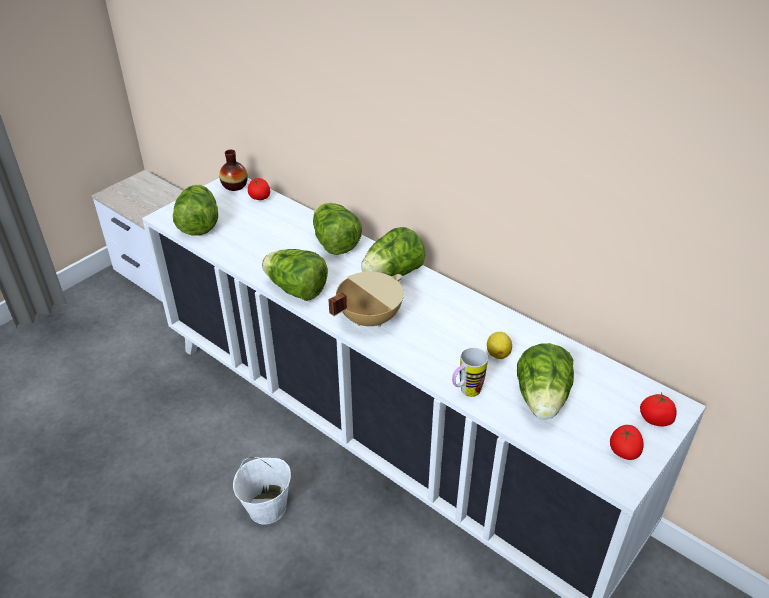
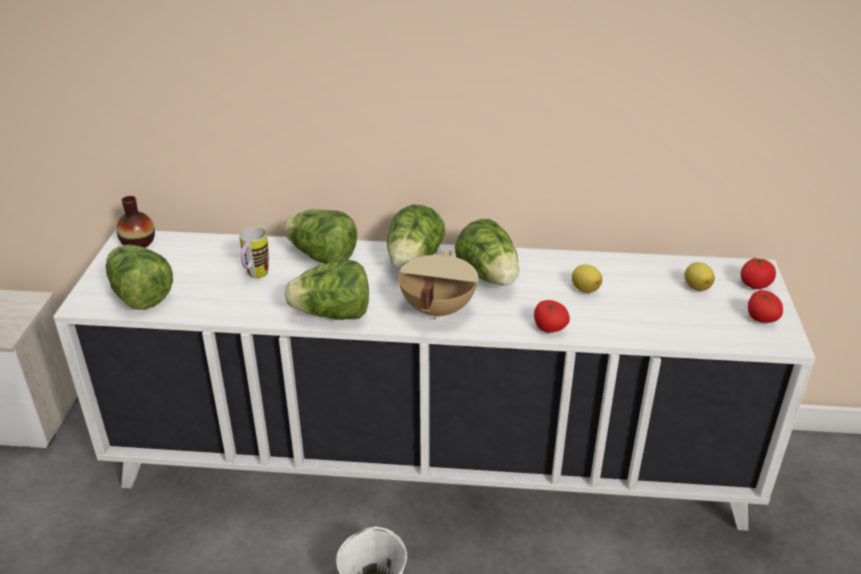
camera: 35 degrees left, 5 degrees down
tomato [248,178,270,200] -> tomato moved to [534,300,570,333]
mug [452,348,488,397] -> mug moved to [239,227,269,278]
lettuce [517,343,574,419] -> lettuce moved to [455,219,519,286]
none -> lemon [684,262,715,291]

